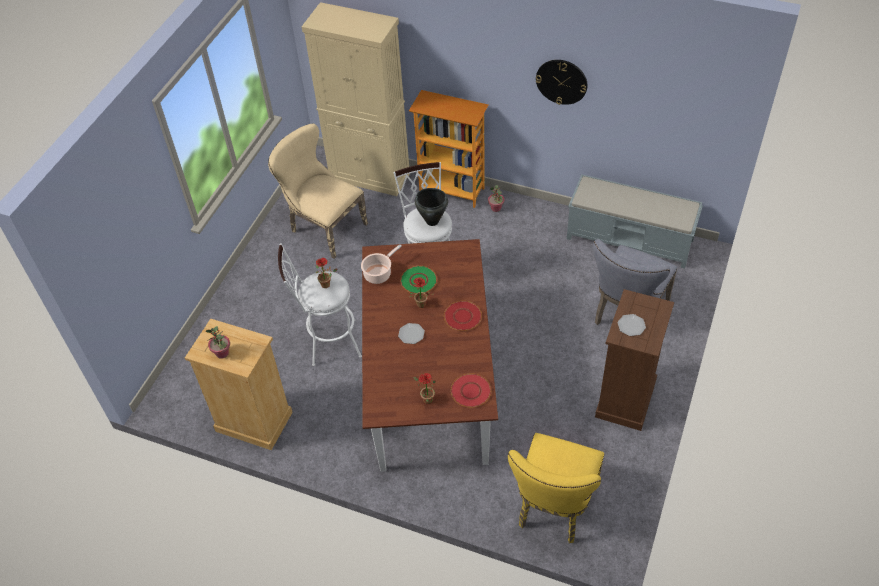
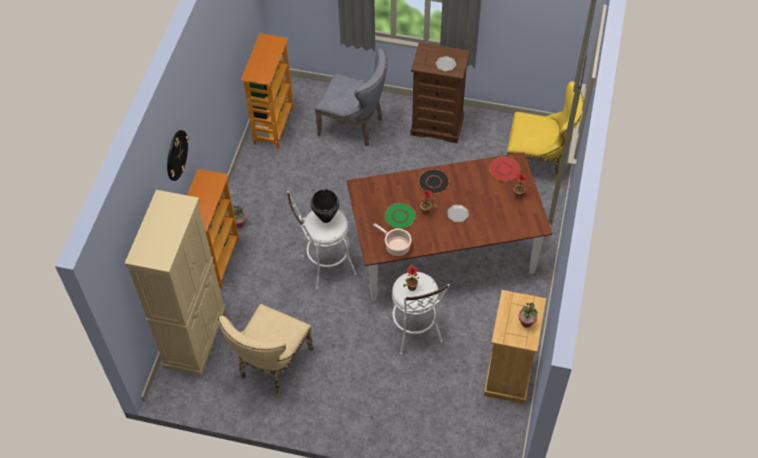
camera: 100 degrees left, 5 degrees up
red plate [444,301,482,331] -> black plate [418,169,449,194]
wall clock [536,60,588,105] -> wall clock moved to [167,130,189,181]
grey bench [567,174,703,269] -> bookcase [241,33,294,149]

